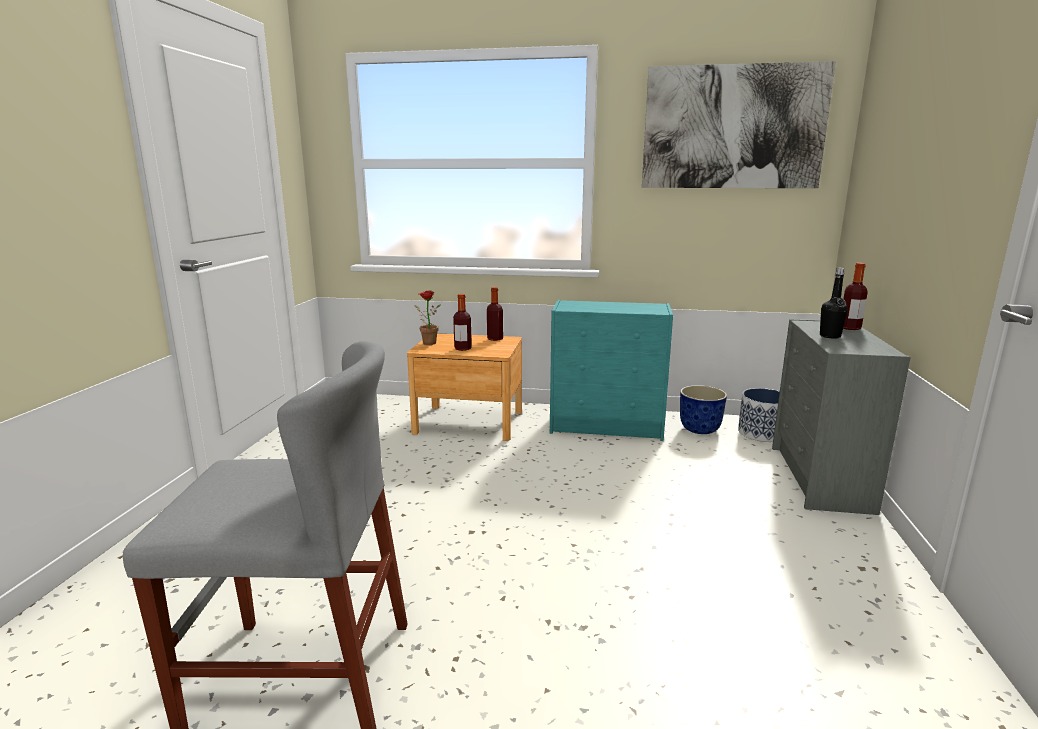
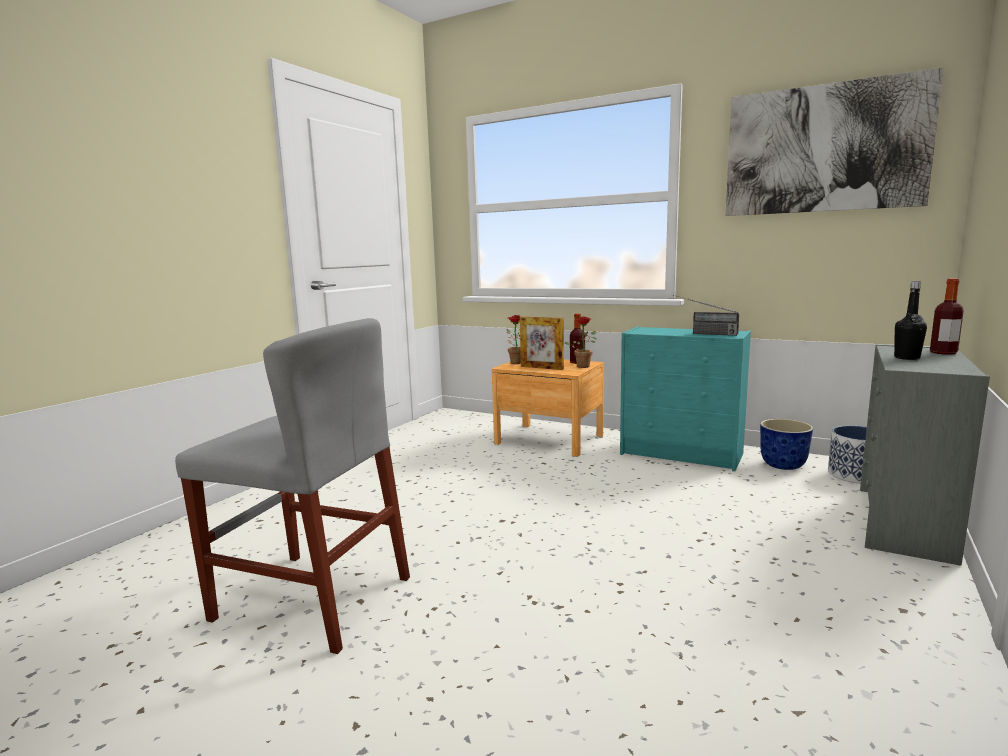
camera: 20 degrees right, 5 degrees down
bottle [453,294,472,351] -> picture frame [520,317,564,370]
none -> potted plant [564,317,597,368]
none -> radio [673,295,739,336]

